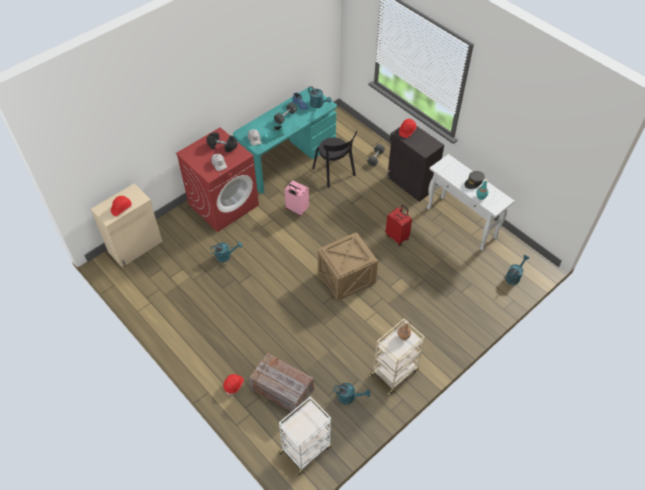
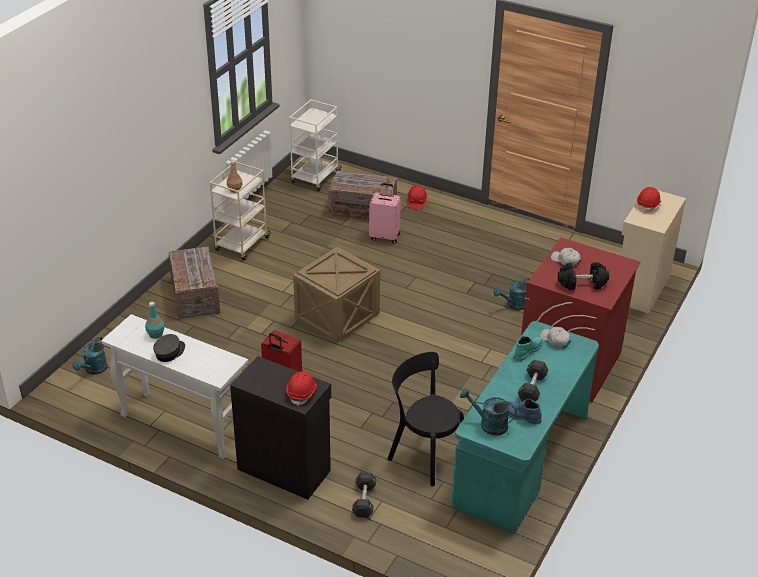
camera: 160 degrees right, 15 degrees down
pink suitcase [284,180,309,216] -> pink suitcase moved to [369,183,401,244]
turquoise watering can [334,383,370,405] -> none
none -> crate [168,247,220,320]

